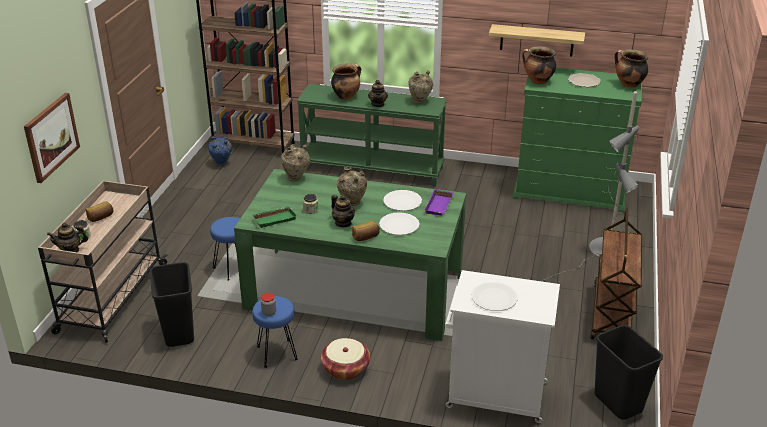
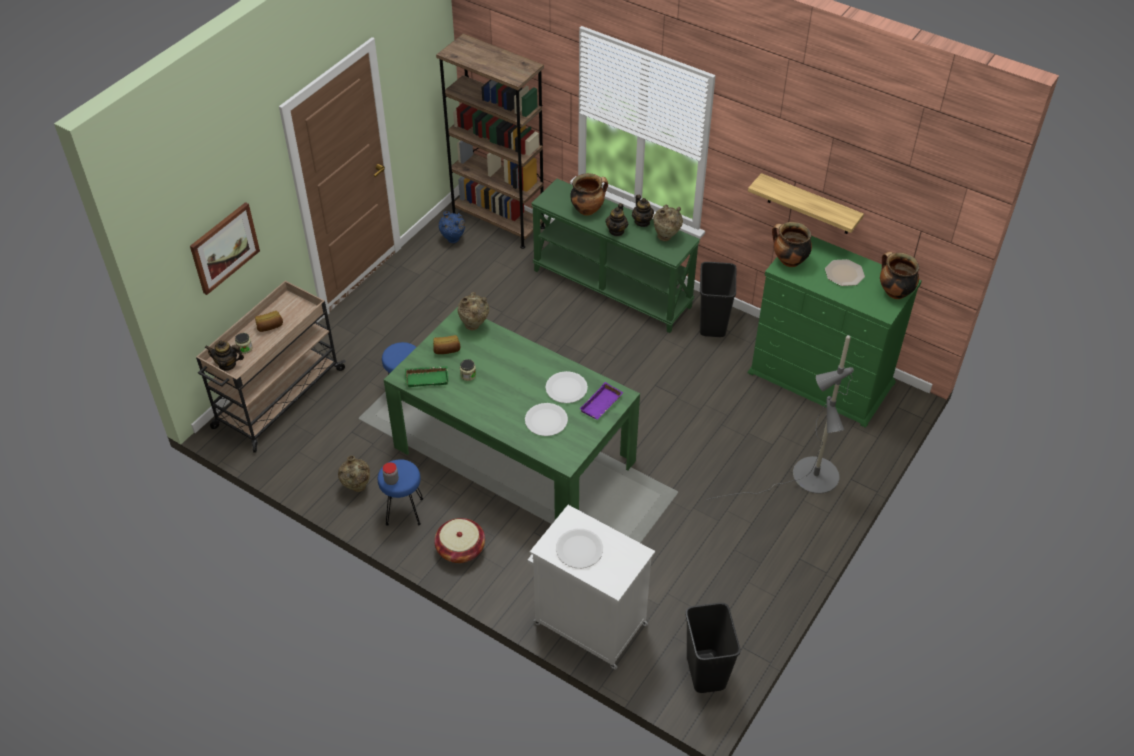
camera: 20 degrees right, 15 degrees up
black trash can [150,262,194,347] -> black trash can moved to [700,262,736,337]
teapot [331,195,355,227] -> teapot moved to [632,195,654,227]
beige vase [337,167,367,206] -> beige vase moved to [338,456,370,492]
bread [352,221,380,241] -> bread moved to [433,335,461,354]
brown cart [590,207,642,339] -> none

